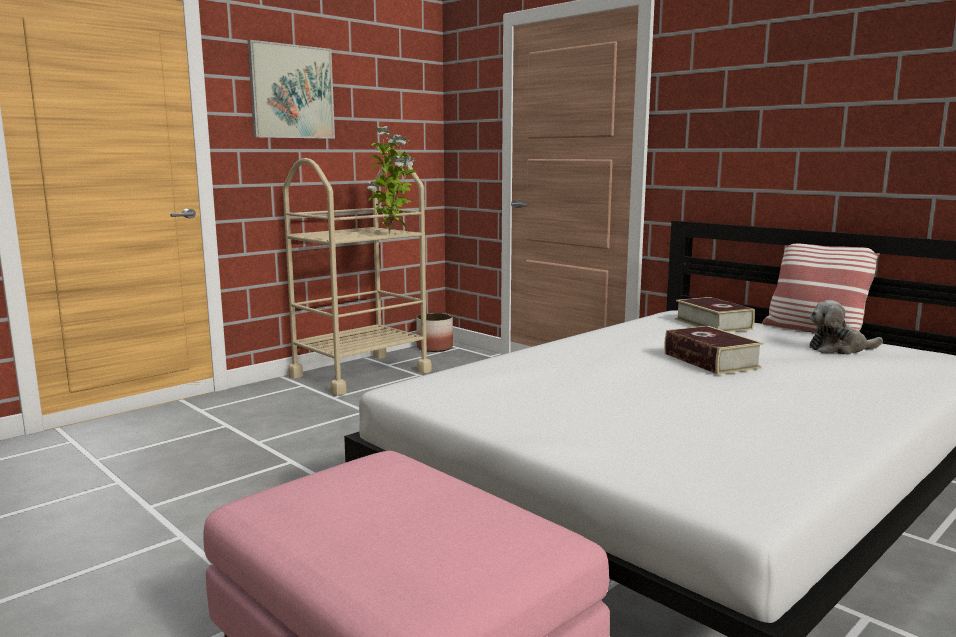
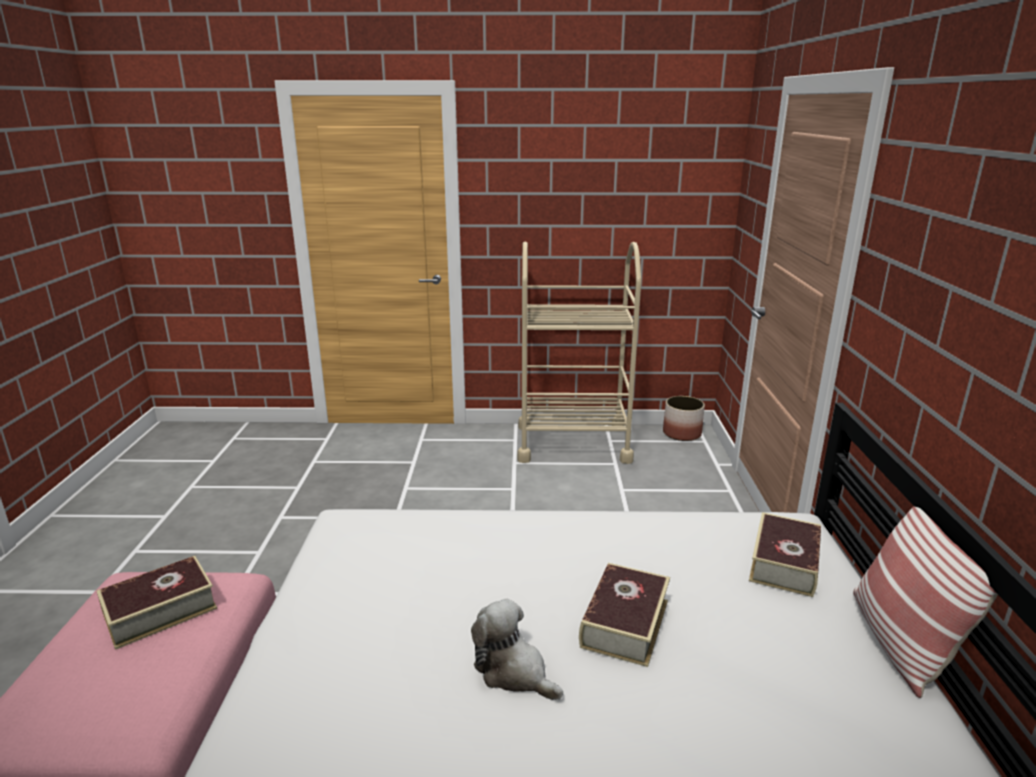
camera: 45 degrees right, 10 degrees up
picture [248,40,335,139] -> none
potted plant [366,126,416,234] -> none
plush toy [809,300,883,355] -> plush toy moved to [471,599,563,700]
none -> book [97,556,217,650]

